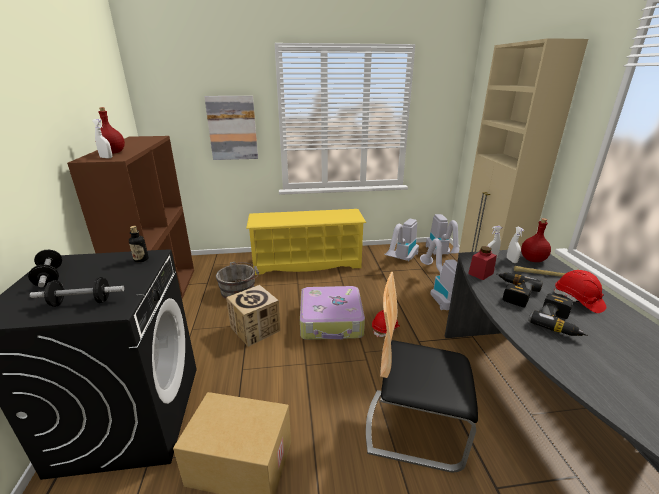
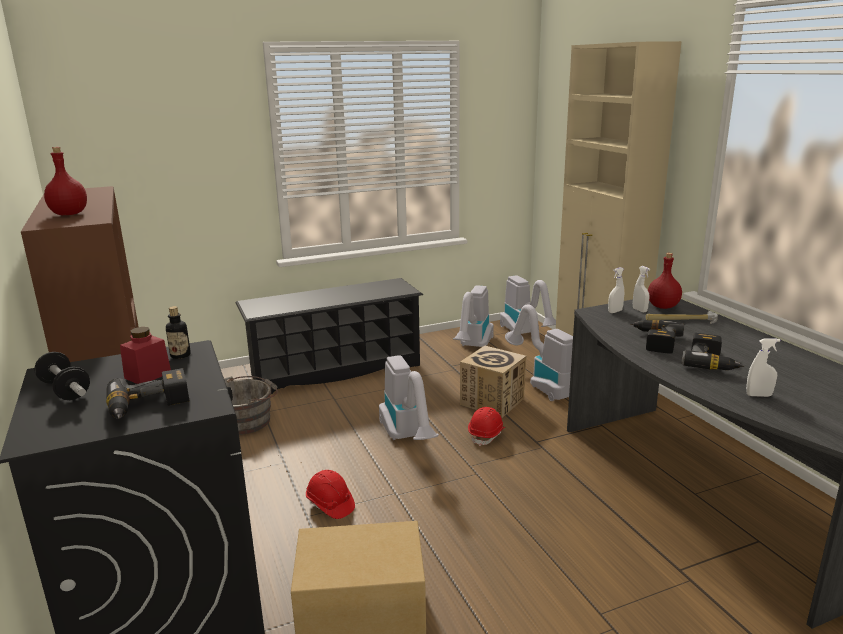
camera: 15 degrees left, 5 degrees down
dumbbell [30,277,124,307] -> power drill [106,368,189,419]
white spray bottle [93,119,112,159] -> white spray bottle moved to [746,338,780,397]
picture [204,96,258,160] -> none
cardboard box [226,285,280,347] -> cardboard box moved to [460,346,527,418]
yellow shoe rack [246,209,366,275] -> black shoe rack [235,278,423,394]
suitcase [300,286,365,340] -> vacuum cleaner [379,355,439,440]
chair [366,272,478,472] -> none
red jar [468,246,497,280] -> red jar moved to [120,327,171,384]
red hard hat [554,270,606,313] -> red hard hat moved to [306,470,355,519]

